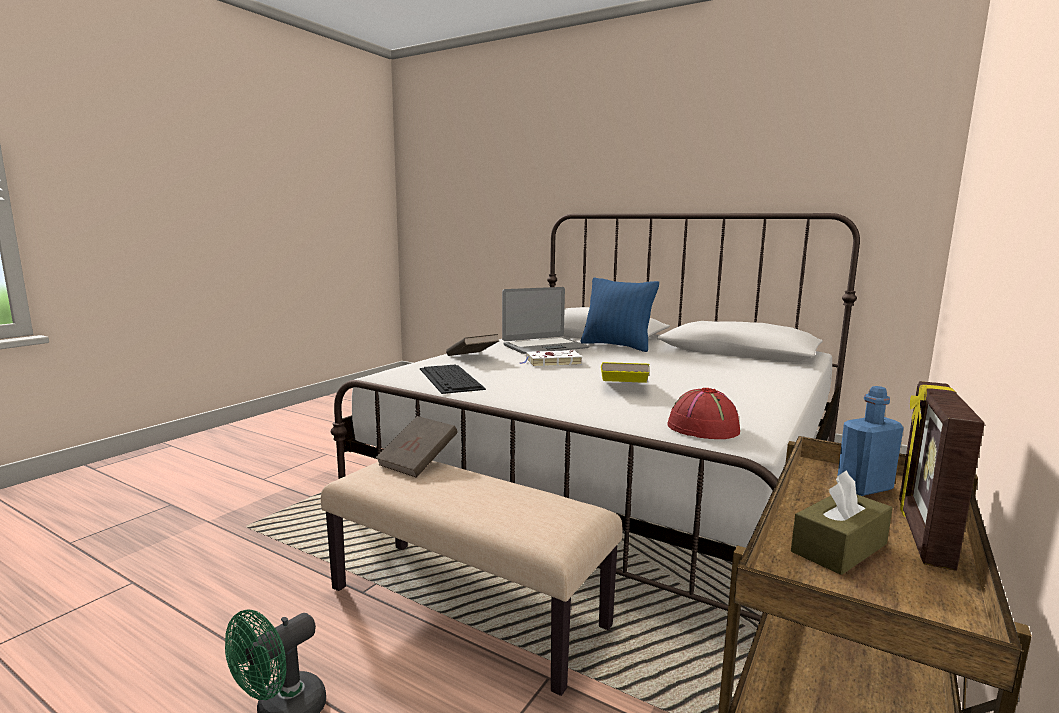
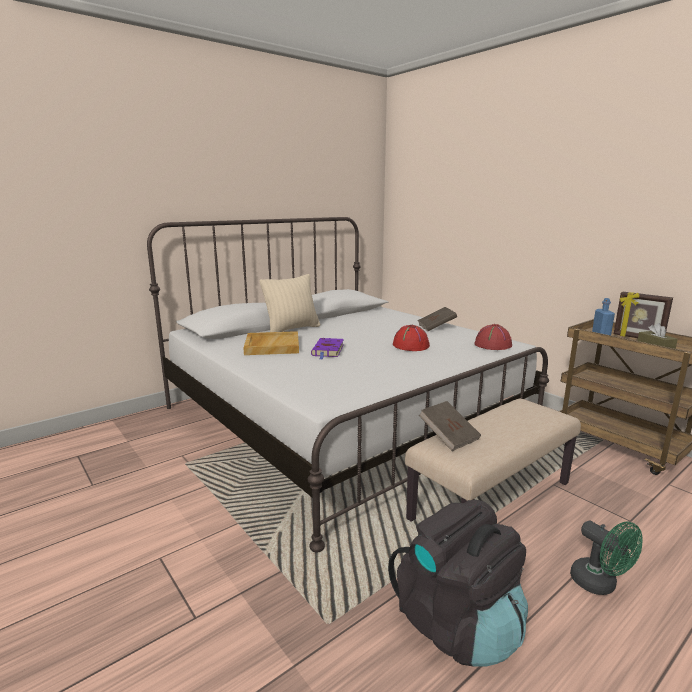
camera: 70 degrees left, 5 degrees up
keyboard [420,365,486,394] -> none
brown book [446,334,499,356] -> brown book moved to [417,307,457,331]
laptop [502,287,589,354] -> beige tray [243,331,299,355]
white book [519,350,582,367] -> purple book [311,338,344,360]
blue pillow [580,278,659,352] -> beige pillow [260,274,320,332]
yellow book [601,362,649,383] -> red hat [393,325,430,351]
none -> black backpack [388,500,528,666]

